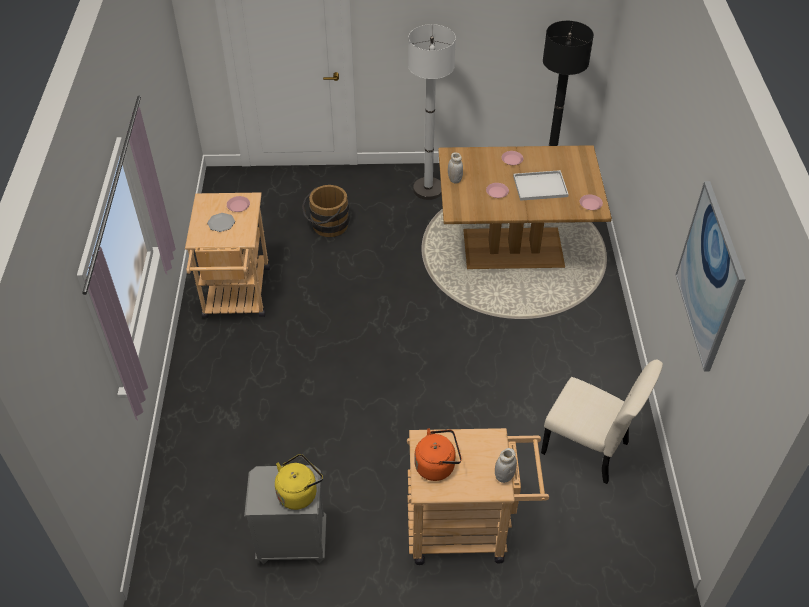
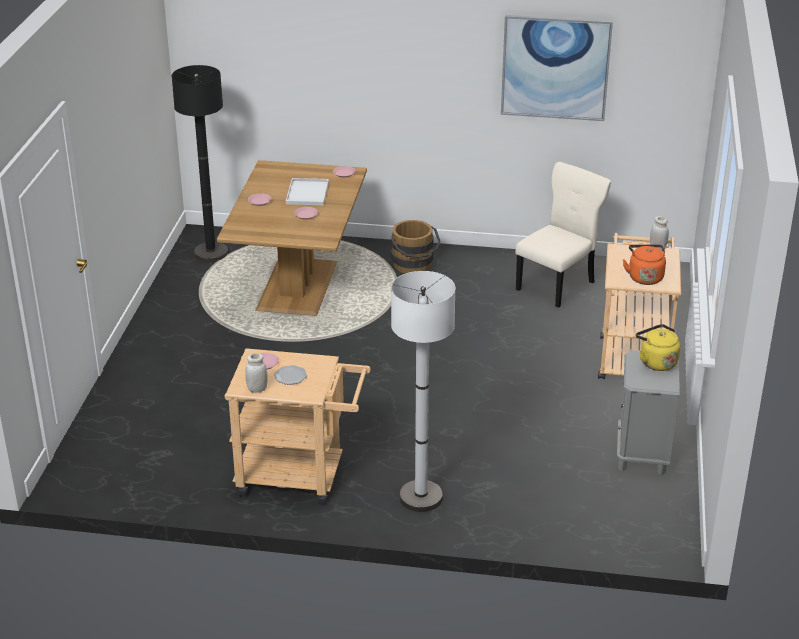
camera: 80 degrees left, 15 degrees down
brown bucket [302,185,349,237] -> brown bucket moved to [391,220,441,274]
white floor lamp [408,24,456,200] -> white floor lamp moved to [391,271,455,512]
white jar [448,152,463,184] -> white jar moved to [245,353,267,393]

